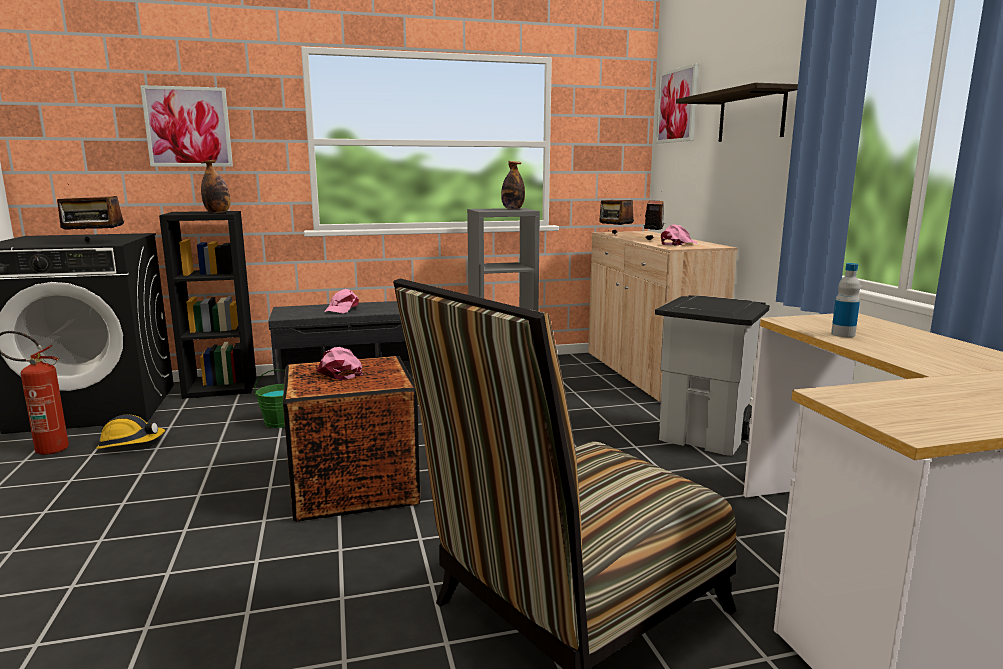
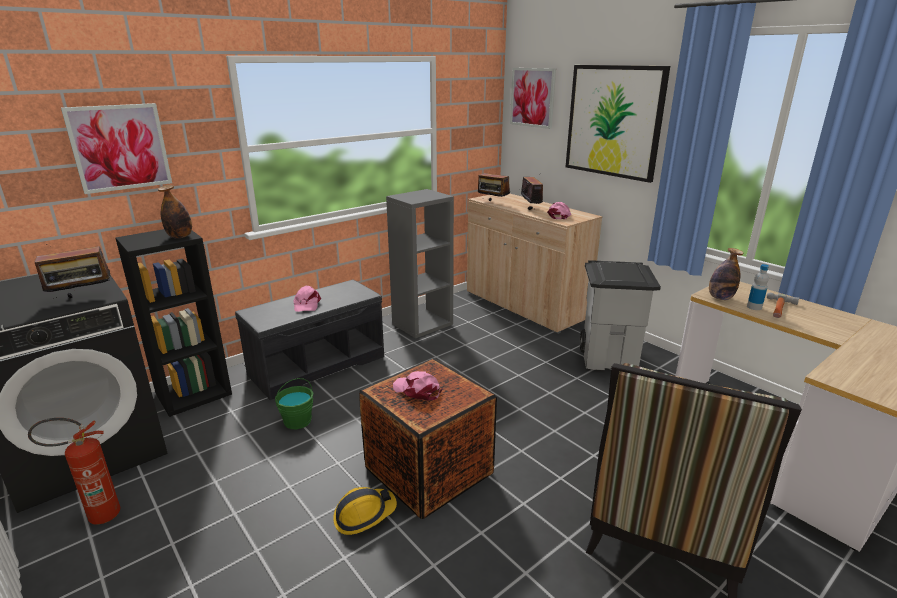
camera: 25 degrees left, 10 degrees up
hard hat [96,415,165,449] -> hard hat moved to [333,487,397,535]
bottle [501,161,525,209] -> bottle moved to [709,248,743,300]
shelf [676,83,798,142] -> picture [566,65,670,183]
none -> hammer [767,293,799,318]

